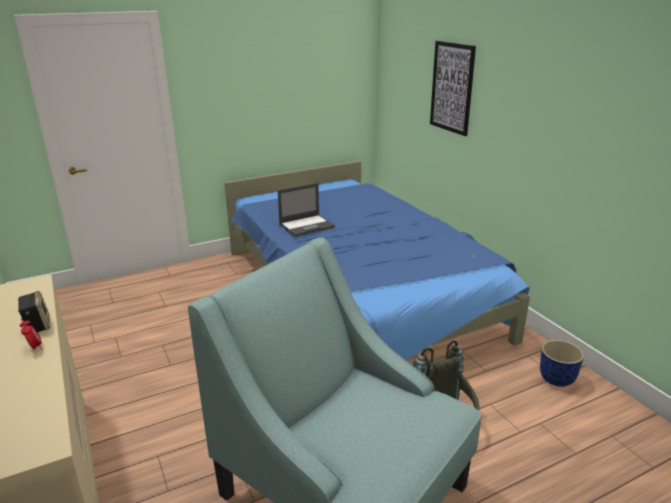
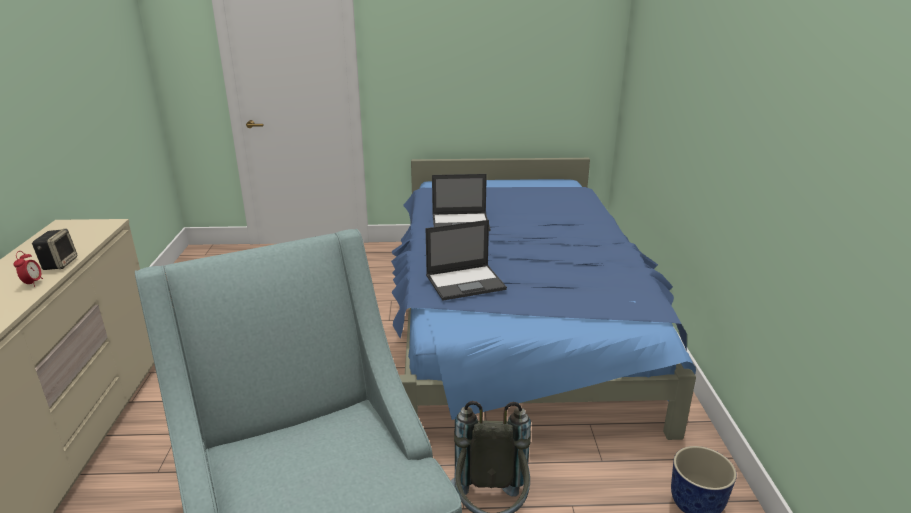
camera: 25 degrees right, 0 degrees up
picture [430,41,476,136] -> none
none -> laptop [426,220,507,301]

